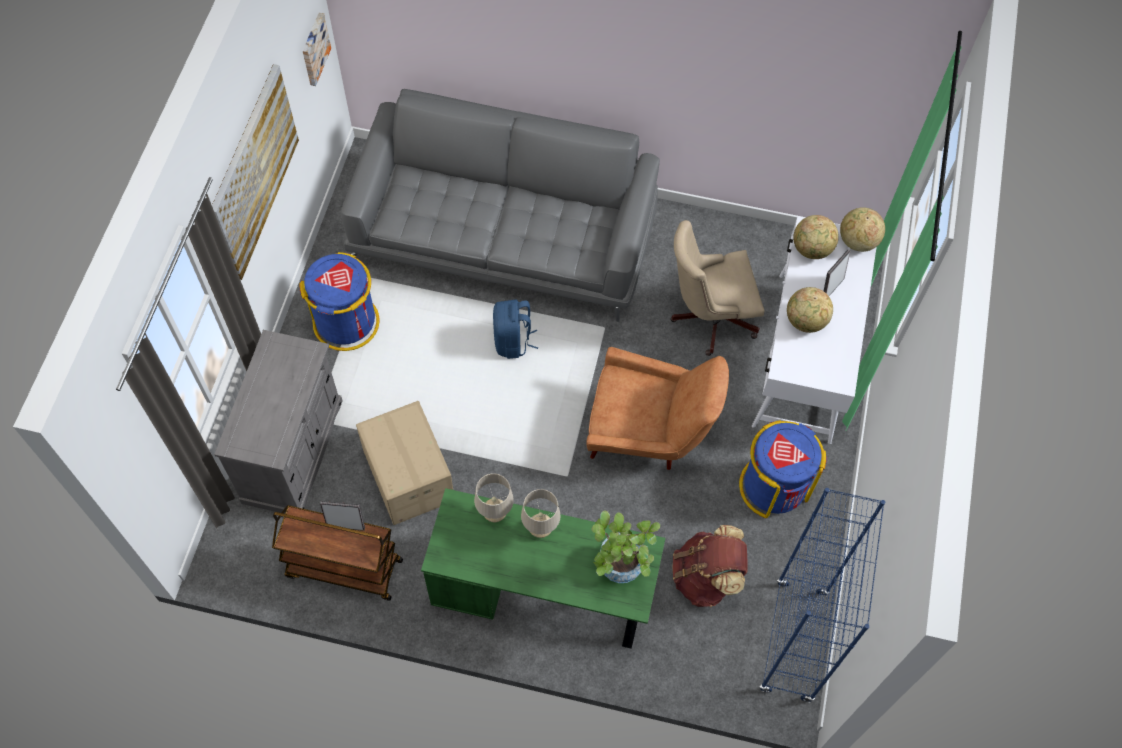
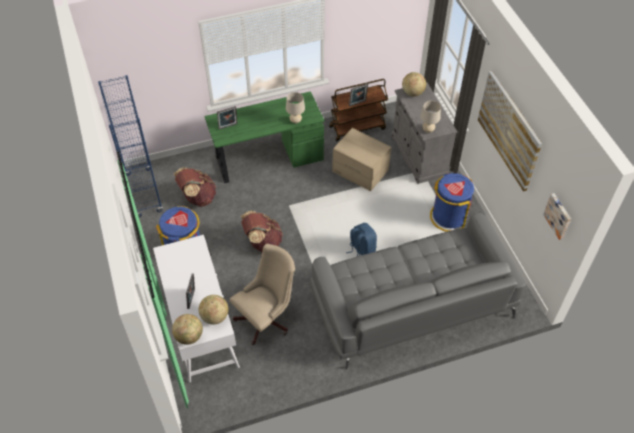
camera: 150 degrees right, 10 degrees down
beige table lamp [521,489,561,538] -> beige table lamp moved to [421,101,441,133]
brown armchair [586,347,729,470] -> brown backpack [241,211,283,252]
potted plant [592,510,660,583] -> picture frame [217,106,237,130]
globe [787,287,833,333] -> globe moved to [402,72,426,97]

